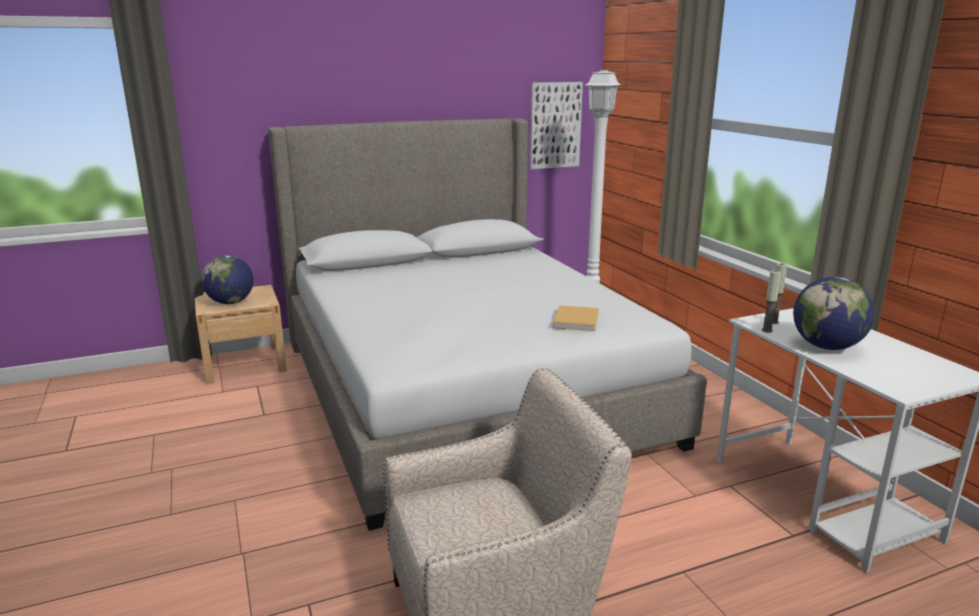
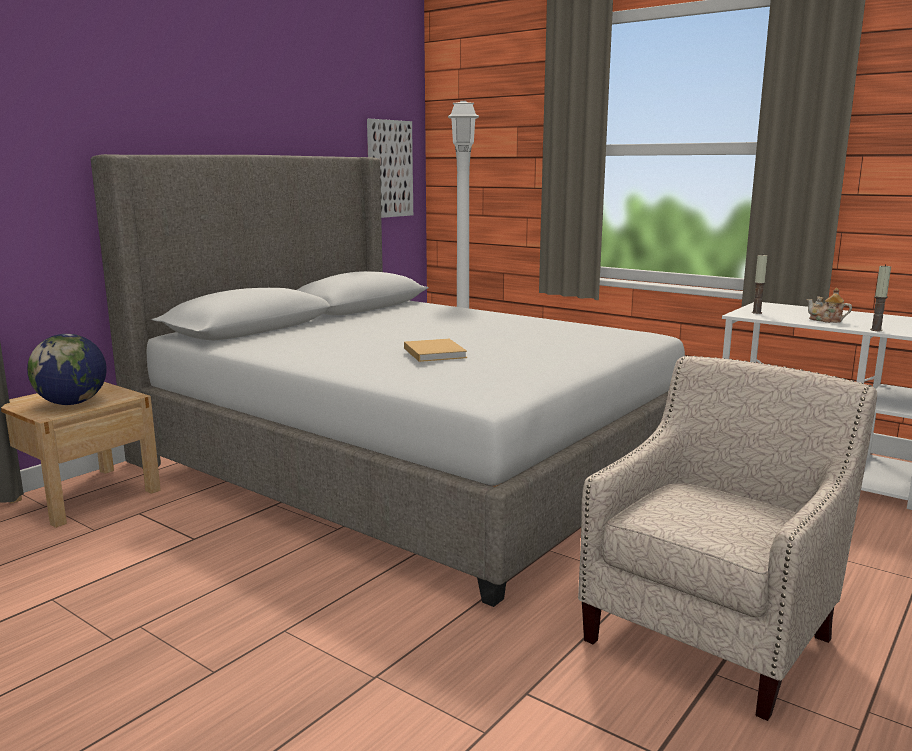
camera: 30 degrees left, 5 degrees down
beige book [553,305,599,331] -> beige book moved to [404,339,467,362]
candle [761,270,781,333] -> candle moved to [870,264,891,331]
globe [793,277,875,350] -> teapot [807,288,852,323]

